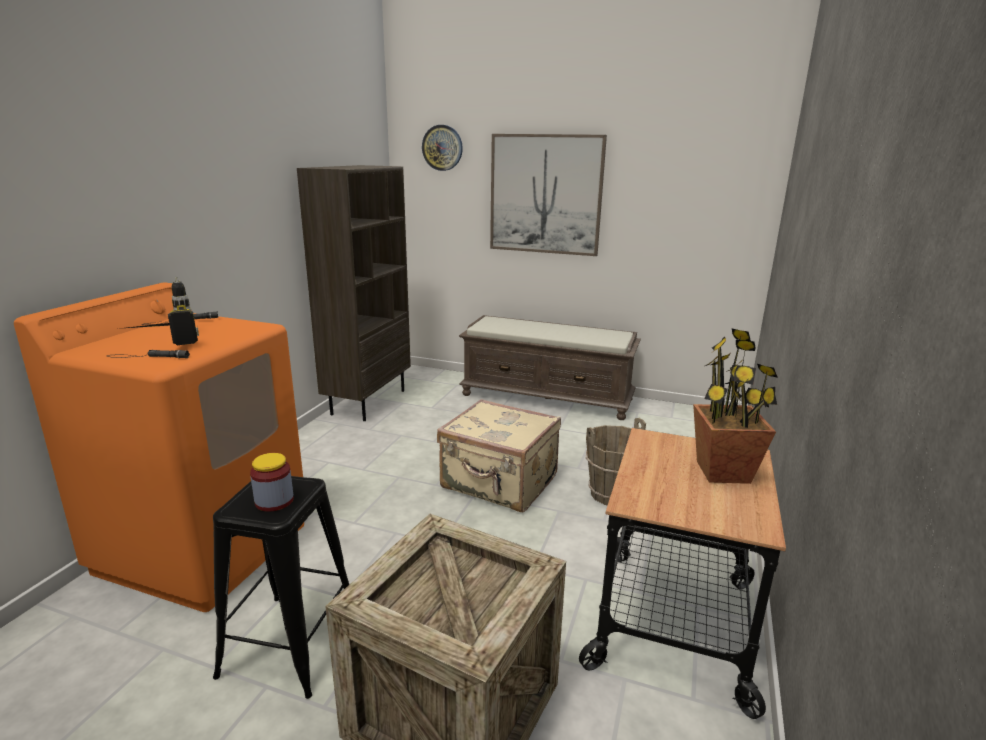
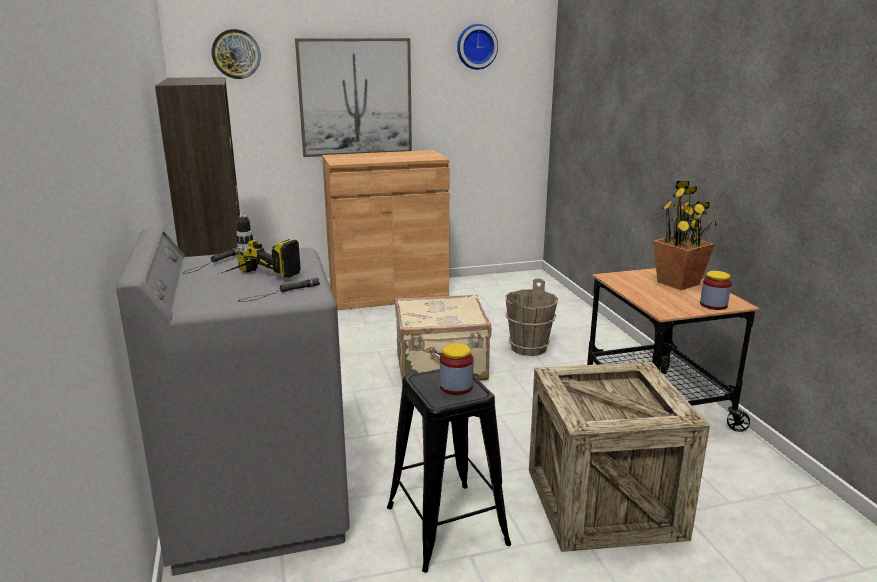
camera: 35 degrees left, 0 degrees up
orange washing machine [14,283,304,612] -> grey washing machine [116,228,350,576]
brown bench [459,315,641,420] -> brown cabinet [322,150,450,310]
none -> wall clock [457,24,498,70]
none -> jar [700,271,731,310]

